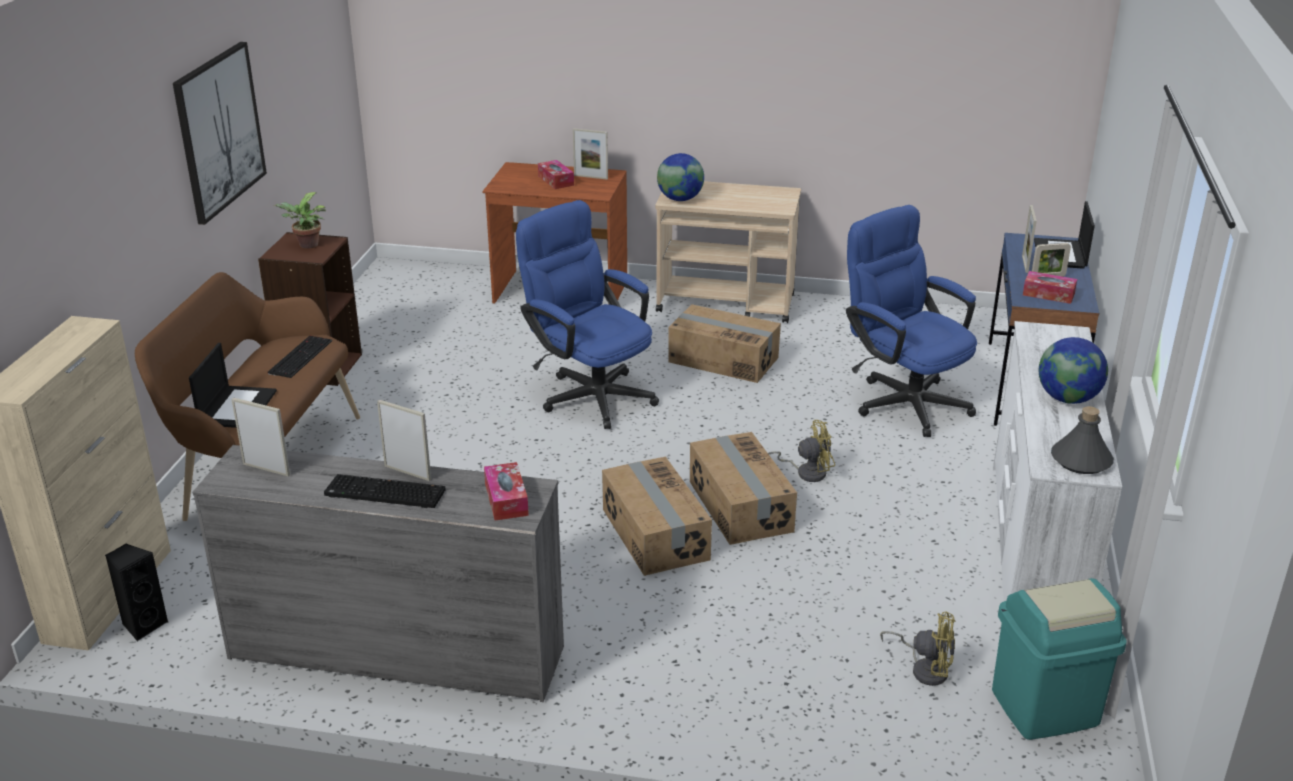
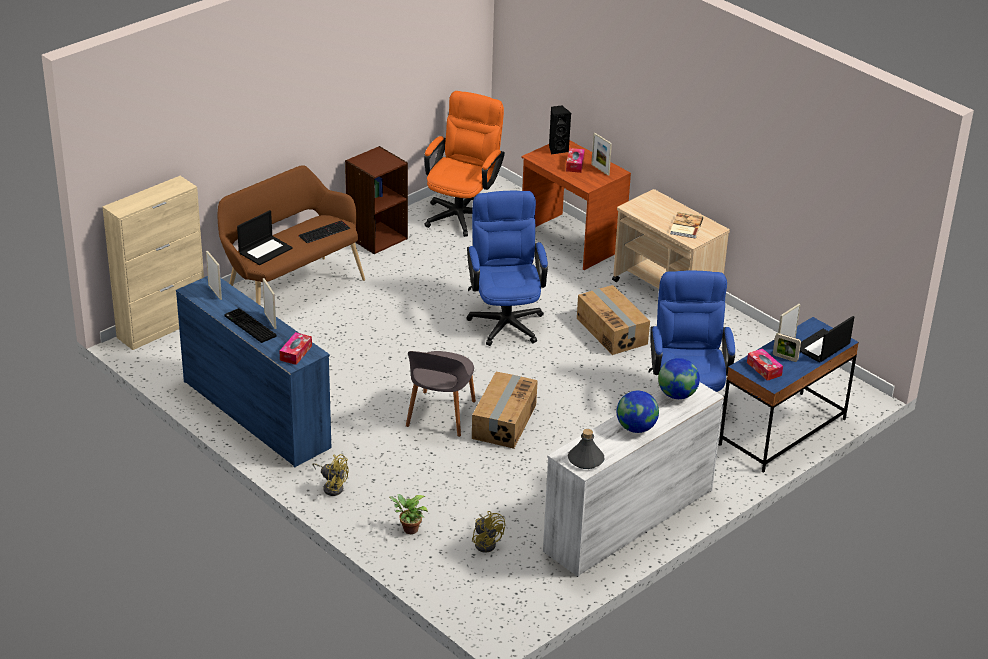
camera: 35 degrees right, 5 degrees up
black speaker [105,543,168,641] -> black speaker moved to [549,105,571,155]
picture [173,42,267,225] -> none
grey dresser [192,445,564,702] -> blue dresser [176,276,332,467]
potted plant [274,192,326,249] -> potted plant moved to [389,494,428,534]
cardboard box [602,457,712,576] -> grey chair [406,351,476,437]
globe [657,153,704,201] -> globe moved to [658,358,700,399]
yellow fan [768,420,835,482] -> yellow fan moved to [313,454,349,496]
turquoise trash can [992,578,1127,740] -> none
none -> orange office chair [424,91,505,237]
none -> book [670,212,703,238]

